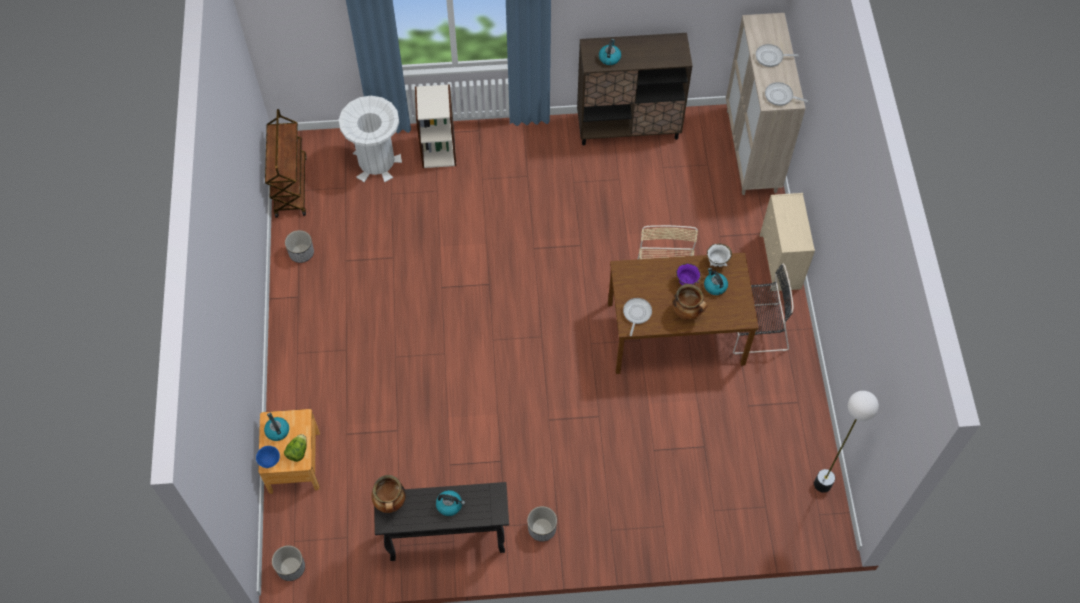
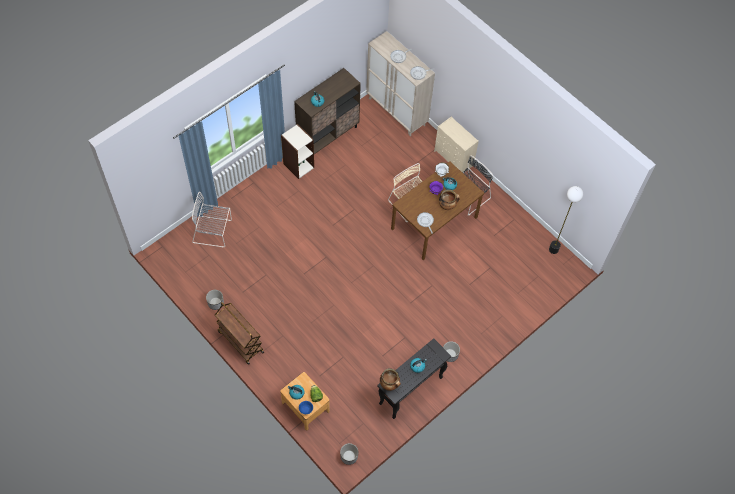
camera: 40 degrees left, 0 degrees up
brown cart [265,109,307,218] -> brown cart moved to [215,302,264,365]
white trash can [339,96,402,183] -> grey chair [192,192,232,248]
bookcase [415,84,456,168] -> bookcase moved to [281,124,314,179]

